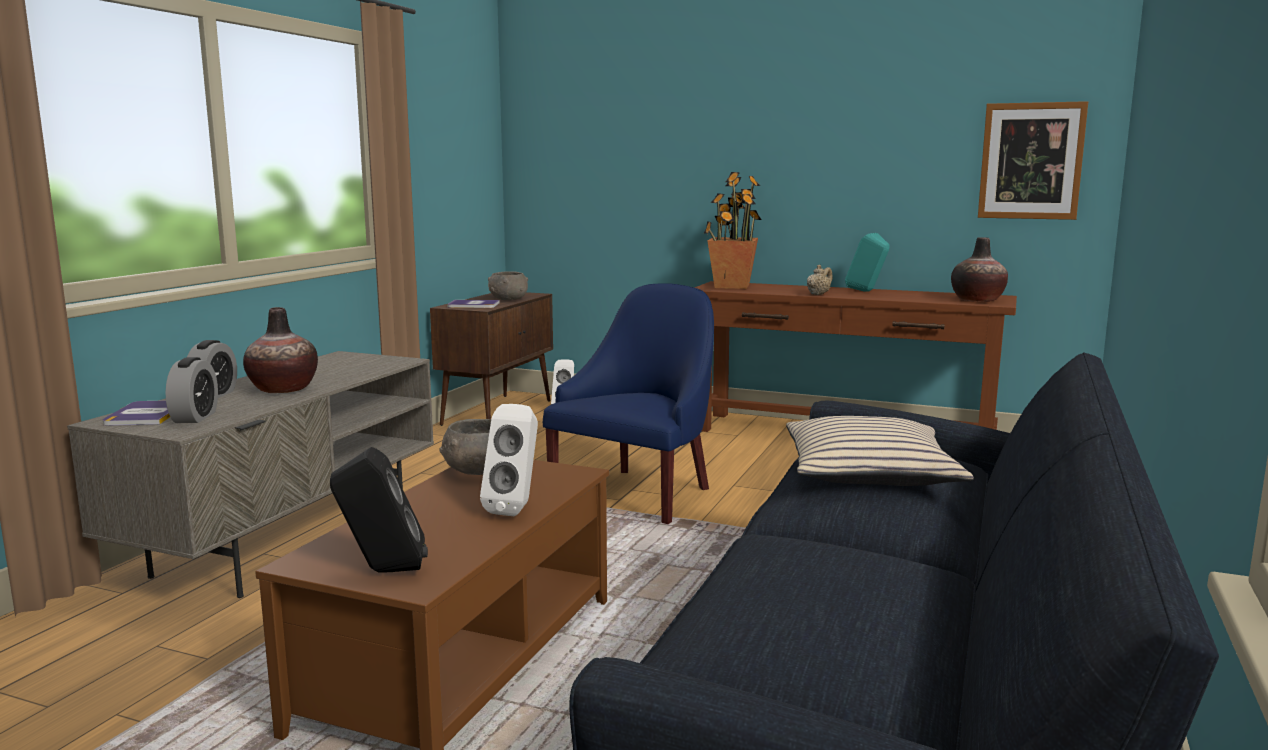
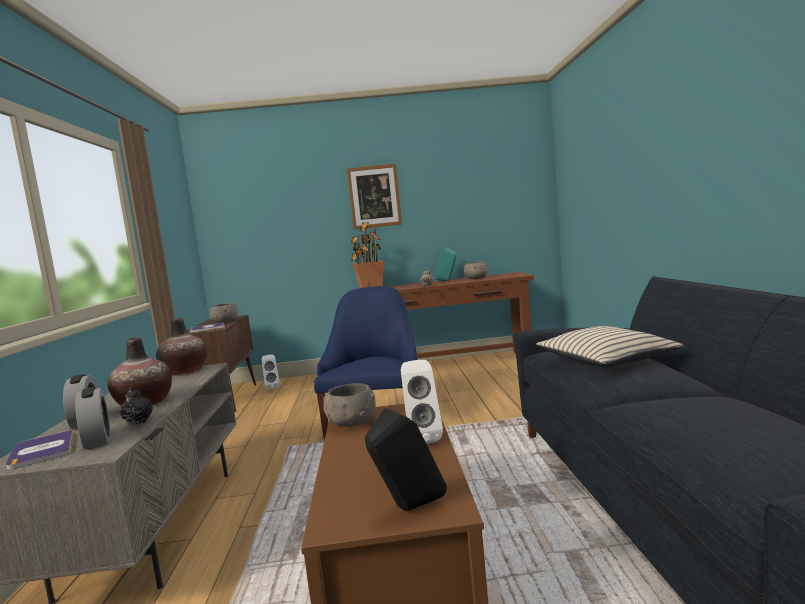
camera: 25 degrees left, 5 degrees down
vase [951,237,1008,302] -> vase moved to [156,318,207,375]
picture [978,101,1088,220] -> picture moved to [347,164,402,229]
none -> black teapot [120,386,153,425]
none -> grey bowl [463,261,489,279]

